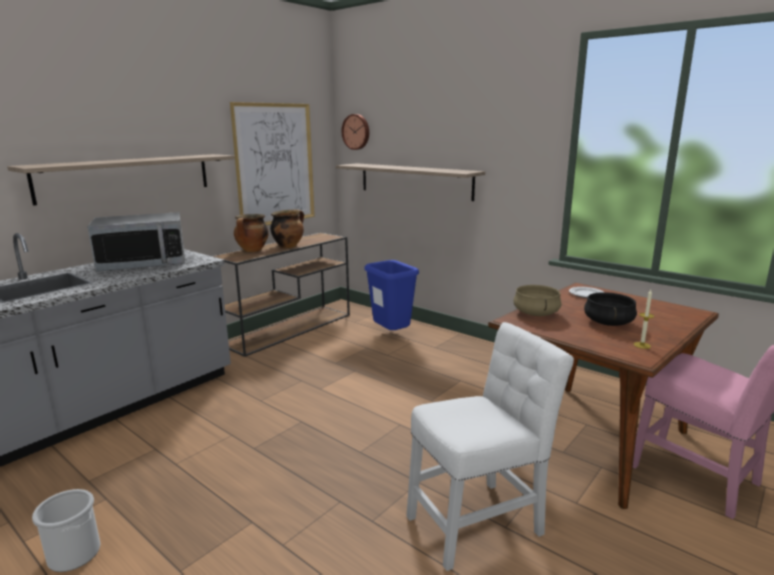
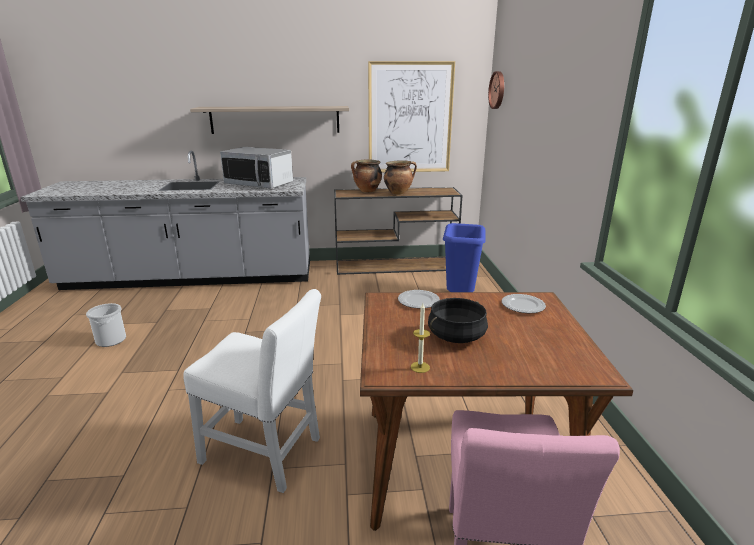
camera: 45 degrees right, 5 degrees up
shelf [336,163,485,201] -> none
beige cooking pot [513,285,562,316] -> plate [398,290,440,309]

